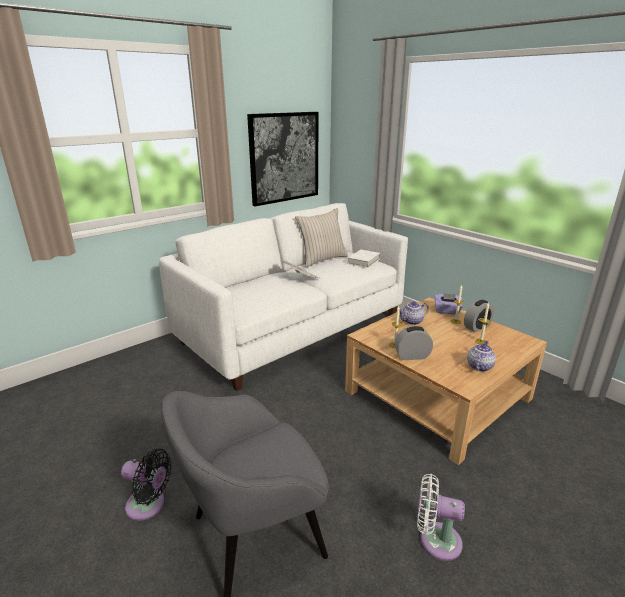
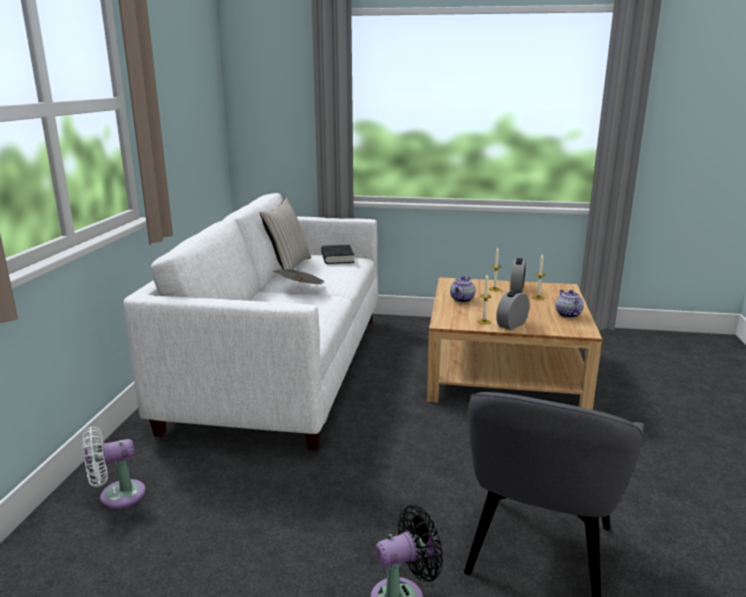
camera: 40 degrees left, 5 degrees down
picture [247,112,319,206] -> none
white book [347,250,380,268] -> black book [321,245,354,264]
white fan [417,474,465,561] -> white fan moved to [82,426,146,509]
purple tissue box [435,293,463,315] -> none

